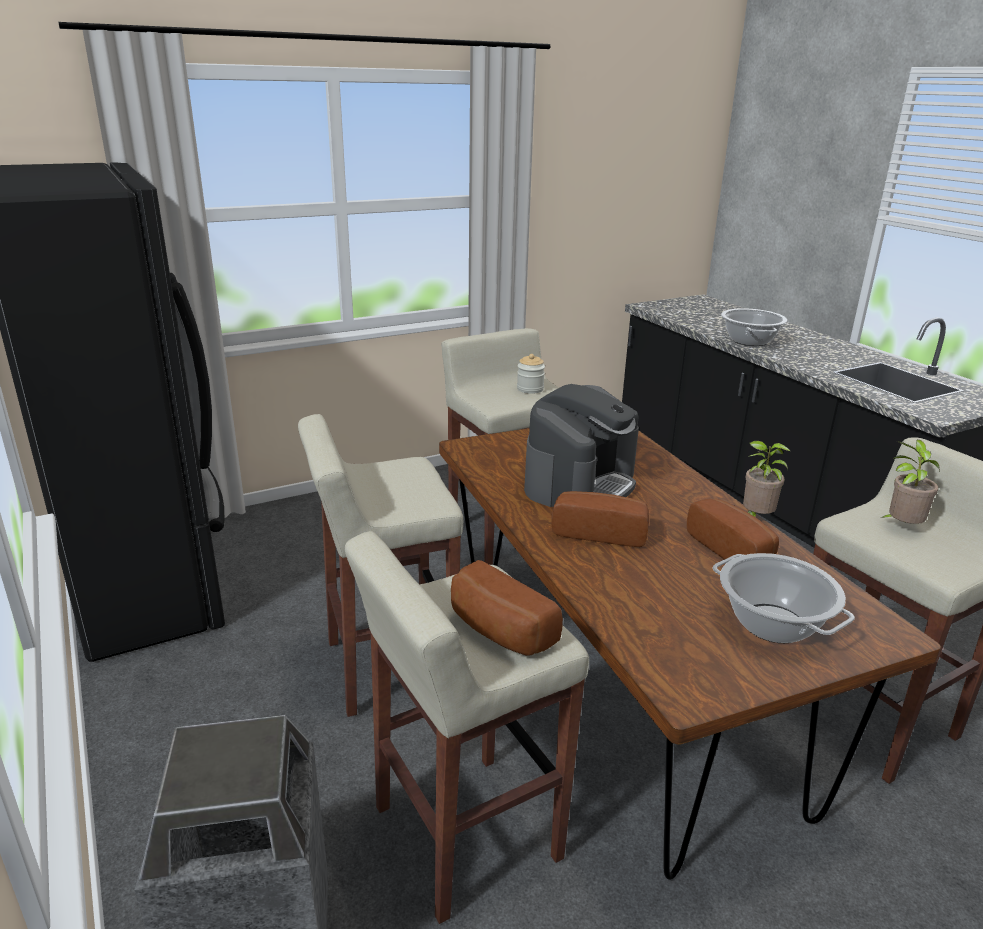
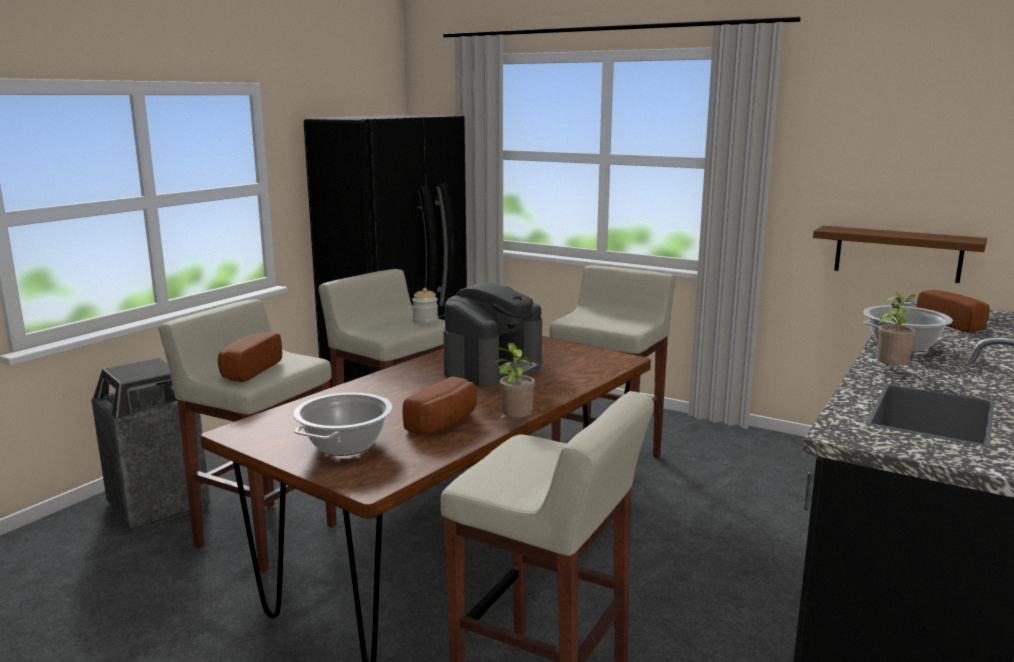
camera: 60 degrees right, 10 degrees down
jar [517,354,545,394] -> jar moved to [412,288,438,325]
coffee machine [524,384,639,507] -> coffee machine turned 60 degrees counterclockwise [443,283,542,387]
bread [551,491,649,547] -> bread moved to [917,290,990,332]
potted plant [881,440,940,524] -> potted plant moved to [877,292,918,365]
none -> brown shelf [813,226,987,283]

